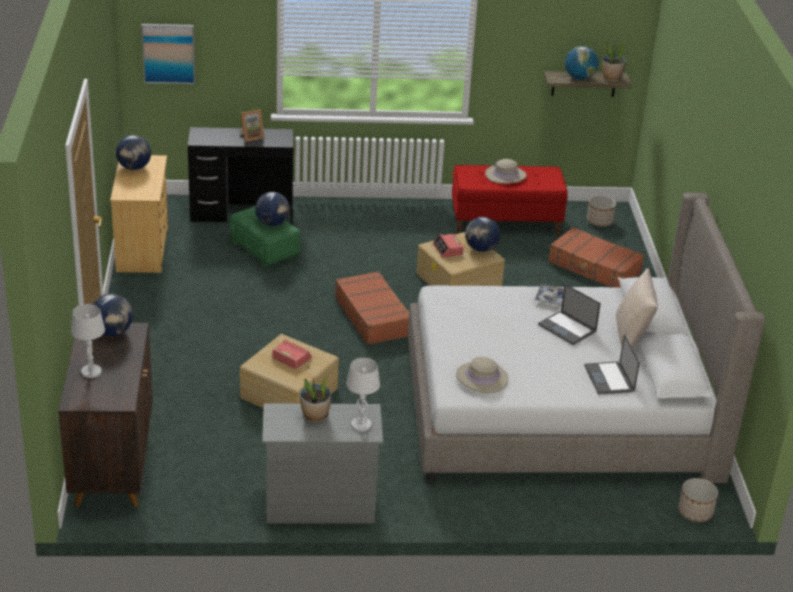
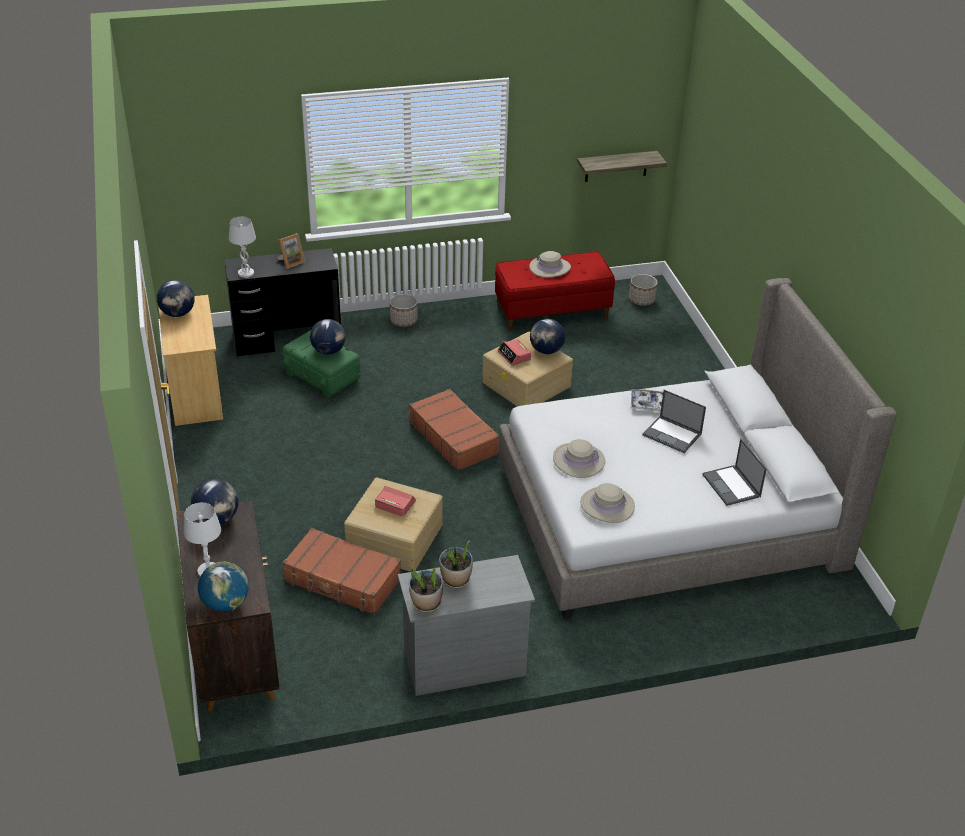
camera: 10 degrees left, 5 degrees up
picture [141,24,195,84] -> none
white table lamp [346,358,380,432] -> white table lamp moved to [229,217,256,278]
brown suitcase [548,227,645,288] -> brown suitcase moved to [282,528,401,615]
globe [565,46,598,80] -> globe moved to [198,561,248,612]
potted plant [602,42,626,82] -> potted plant moved to [409,568,443,613]
beige pillow [616,268,658,349] -> none
planter [678,478,718,522] -> planter moved to [390,294,418,327]
none -> beige hat [553,439,605,478]

